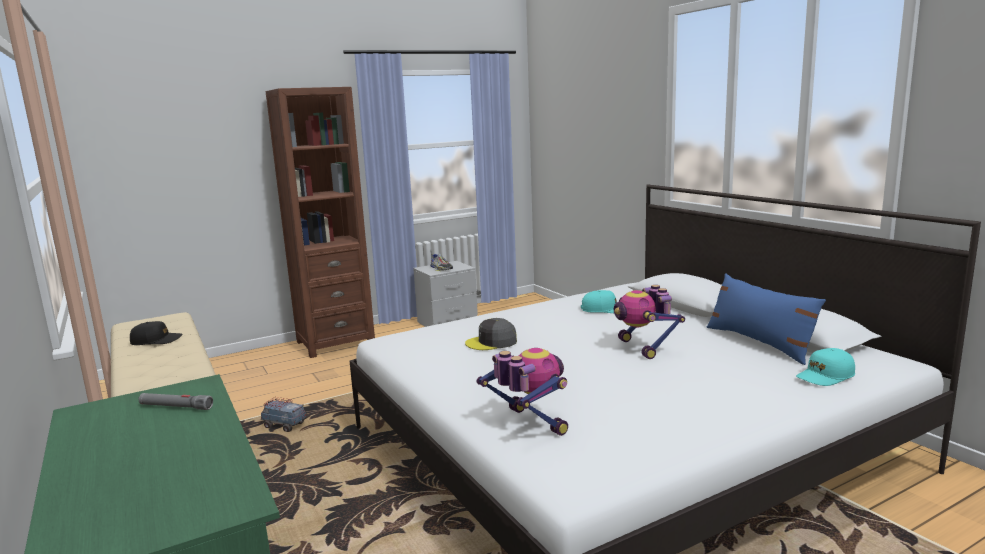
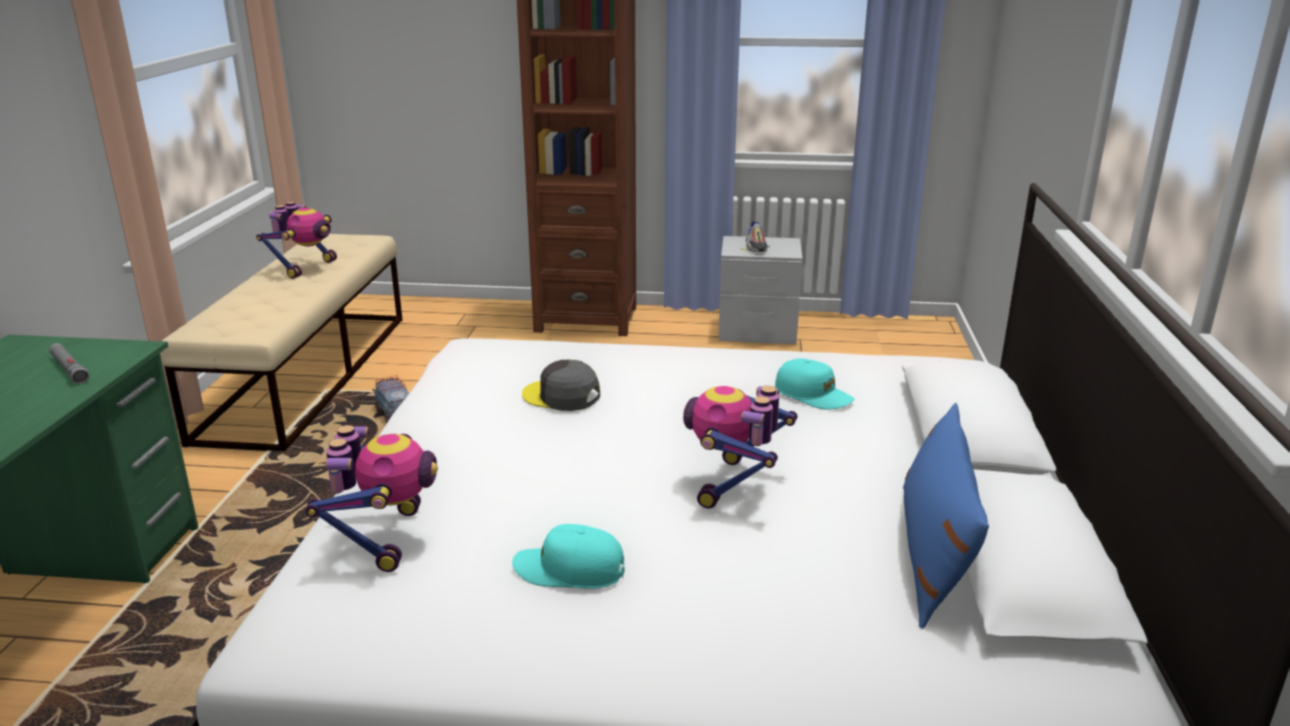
camera: 35 degrees right, 10 degrees up
black cap [130,321,183,345] -> toy robot [256,201,337,279]
turquoise cap [796,348,855,386] -> turquoise cap moved to [512,524,624,589]

